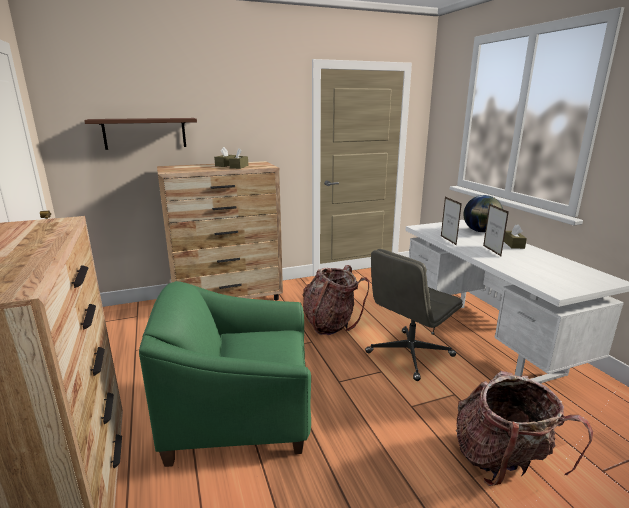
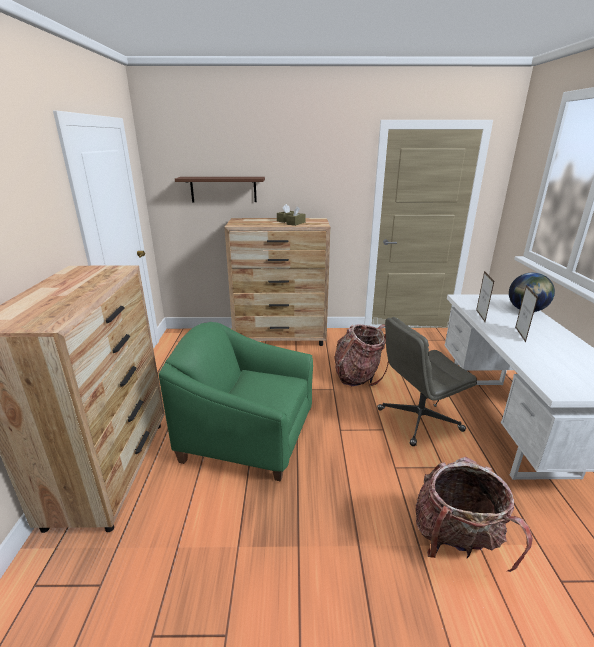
camera: 20 degrees right, 5 degrees up
brown tissue box [504,225,527,249] -> none

